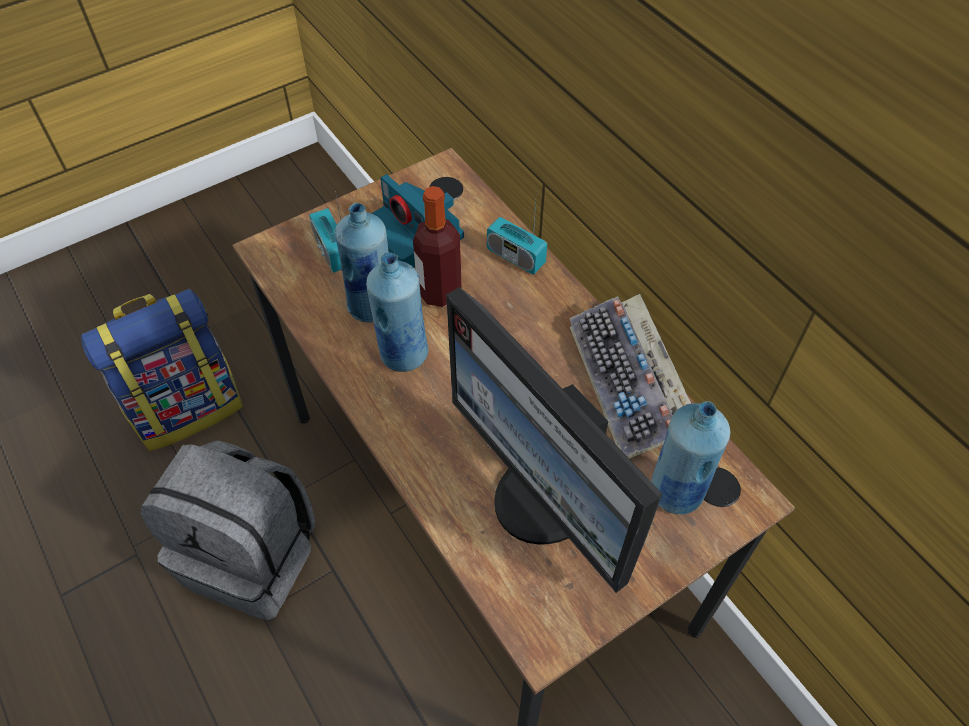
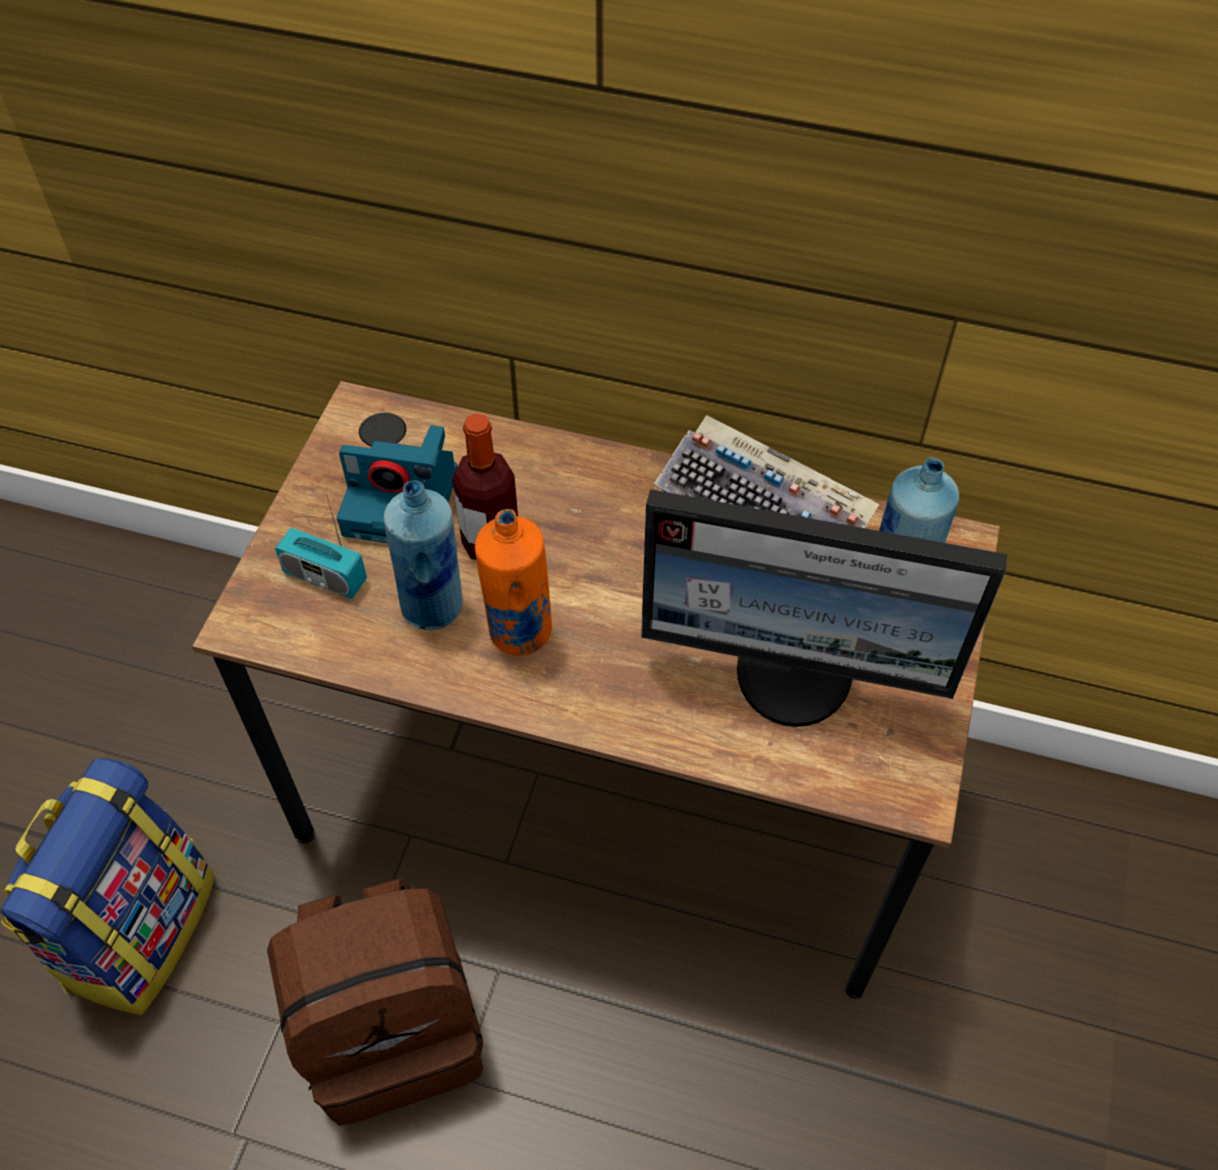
camera: 40 degrees left, 0 degrees up
grey backpack [141,440,315,621] -> brown backpack [267,878,483,1126]
blue bottle [366,253,429,372] -> orange bottle [475,509,552,655]
radio [487,200,547,275] -> none

